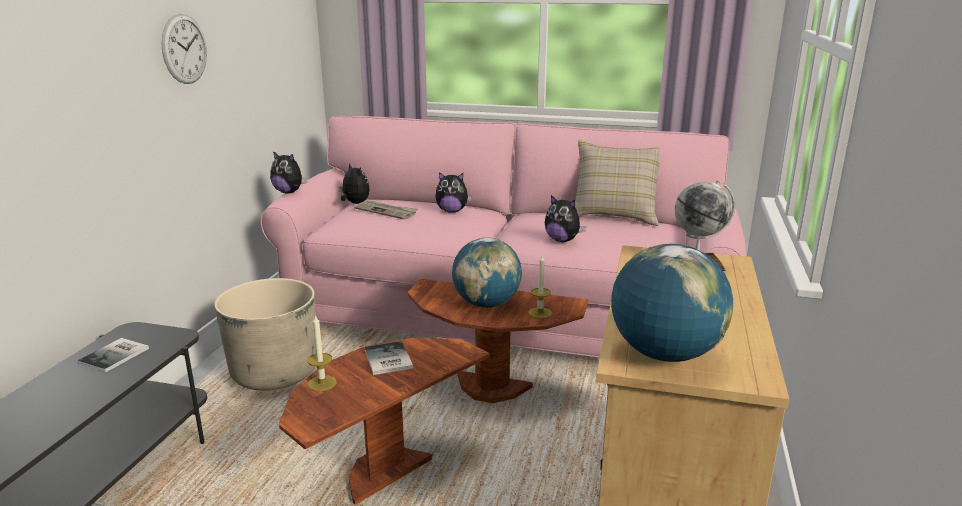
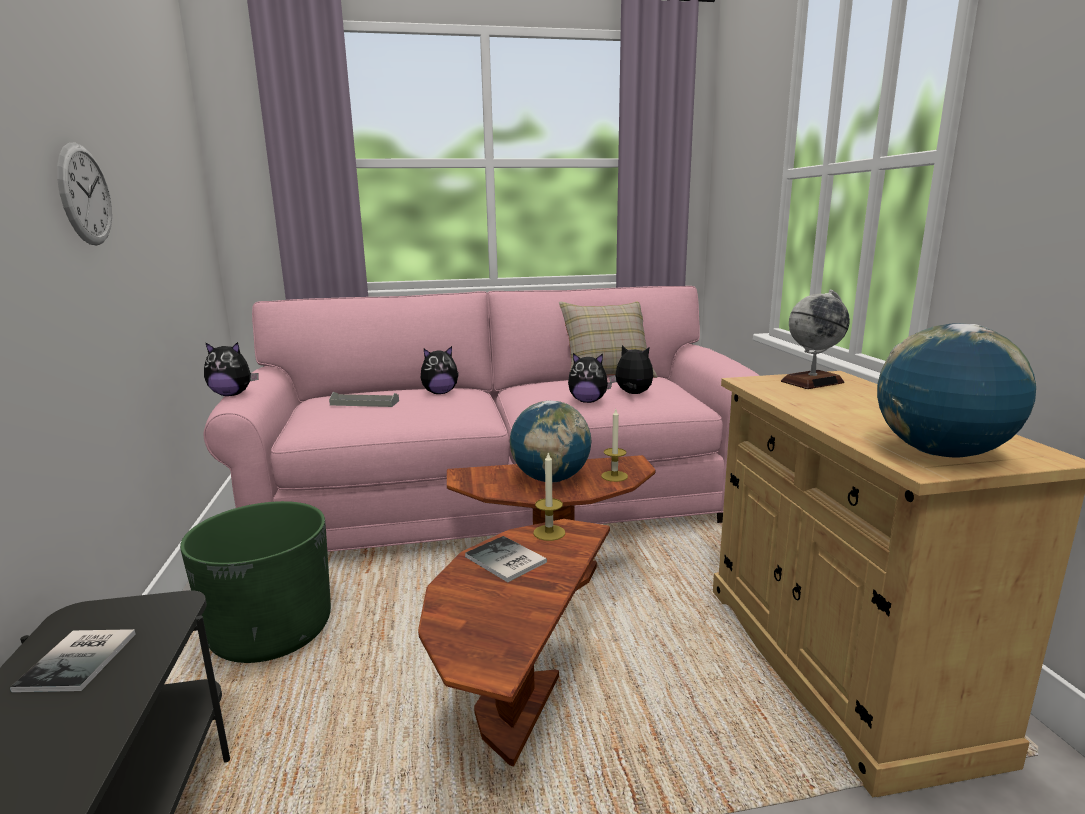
camera: 25 degrees left, 5 degrees down
beige planter [214,278,316,391] -> green planter [180,501,331,663]
candle [307,314,337,391] -> candle moved to [533,451,565,541]
plush toy [339,163,369,204] -> plush toy moved to [609,345,653,394]
newspaper [354,201,418,220] -> grey tray [329,392,399,407]

